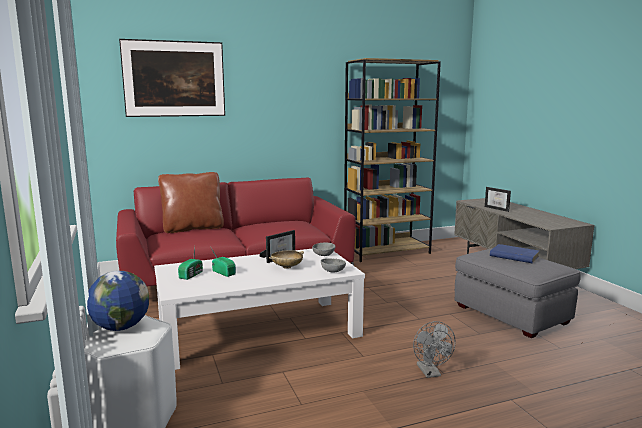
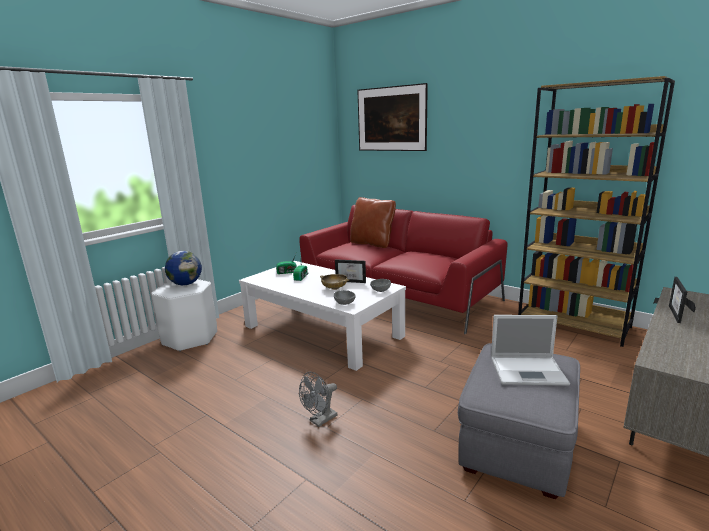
camera: 60 degrees right, 5 degrees up
blue book [490,244,539,264] -> laptop [491,315,570,385]

